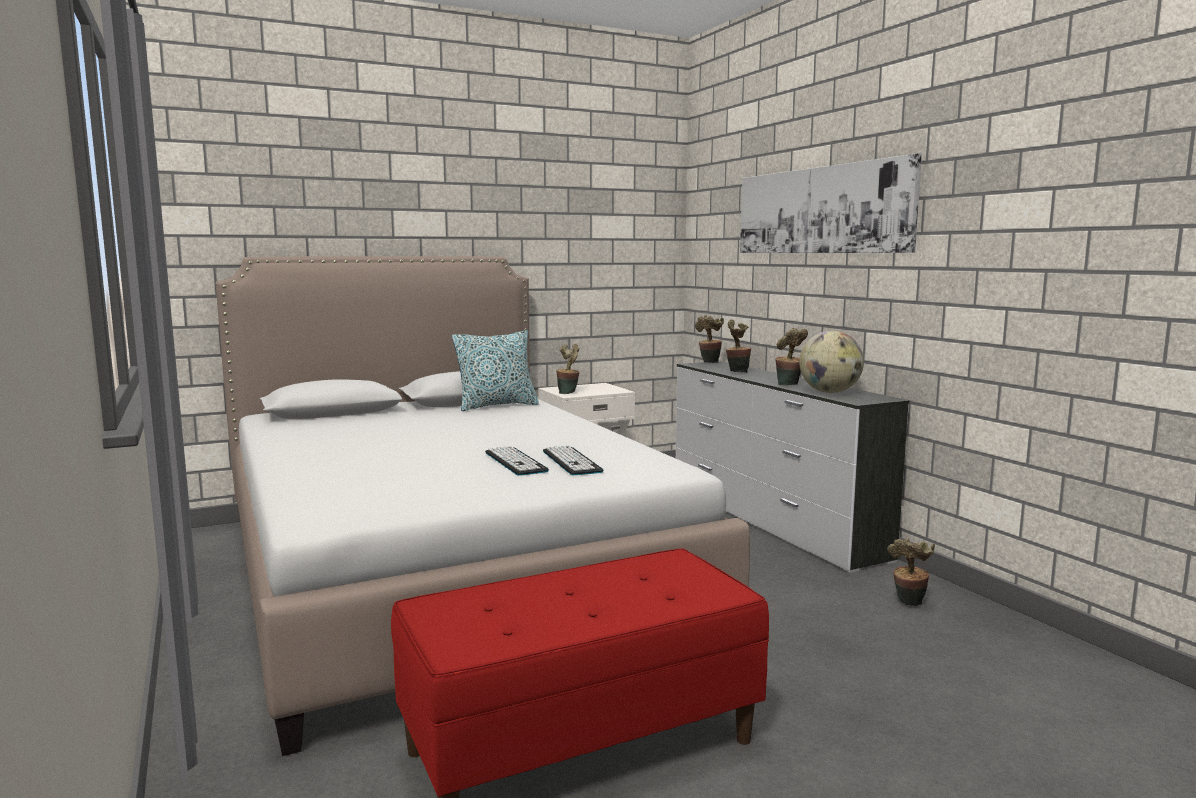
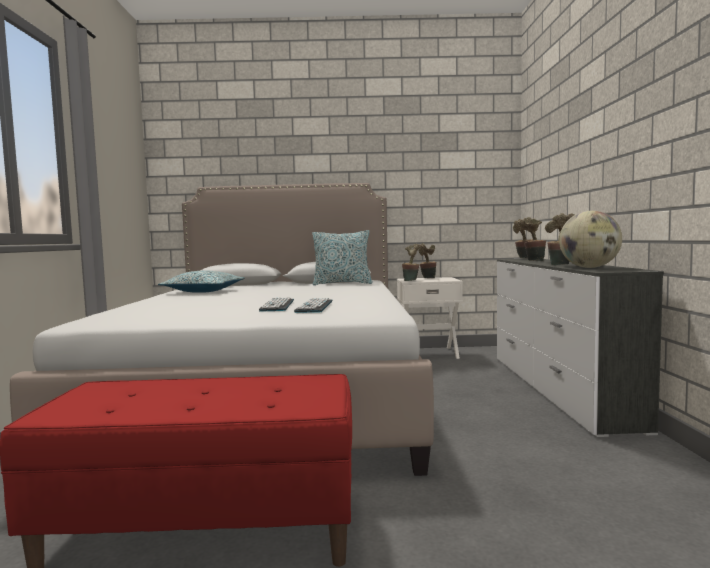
camera: 25 degrees right, 5 degrees down
picture [740,153,922,253] -> none
potted plant [887,538,935,606] -> potted plant moved to [419,243,436,278]
none -> pillow [158,271,245,293]

